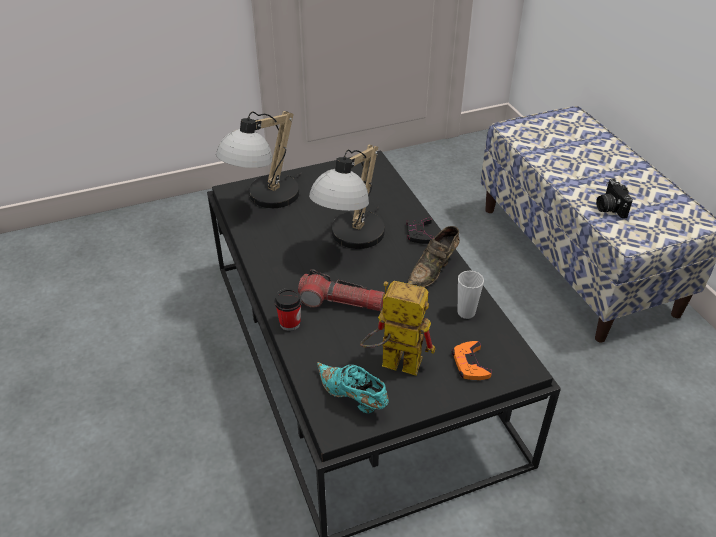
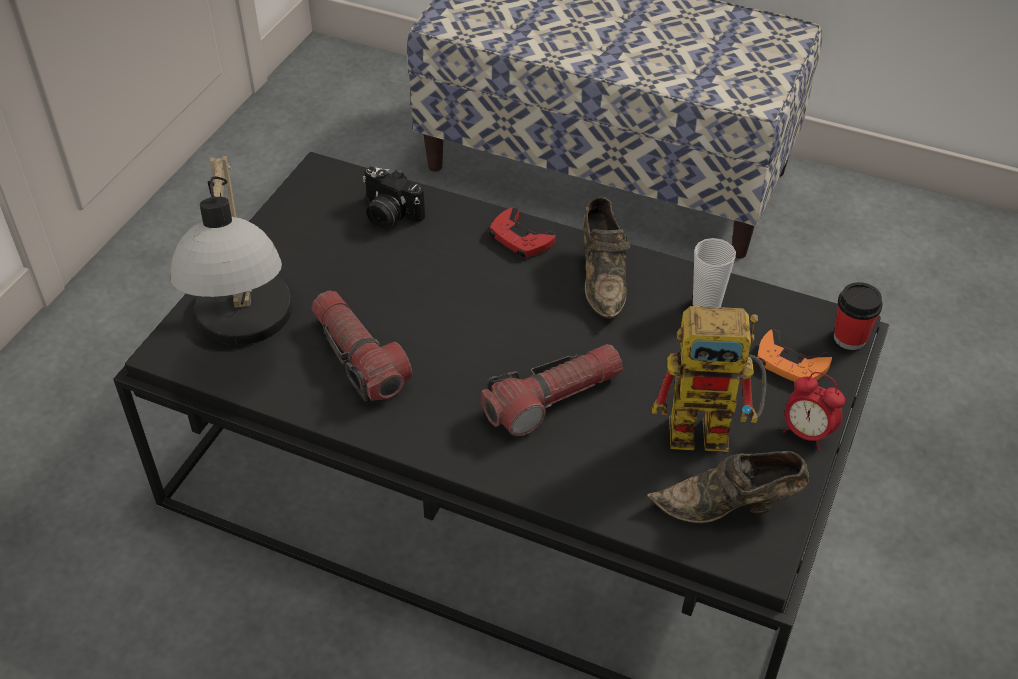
camera: 45 degrees left, 5 degrees up
cup [274,288,302,331] -> cup moved to [834,282,883,350]
table lamp [309,145,385,249] -> none
turquoise shoe [317,362,388,413] -> brown shoe [647,451,809,523]
toy robot [360,281,435,376] -> toy robot turned 150 degrees counterclockwise [652,306,767,452]
black game controller [406,216,434,244] -> red game controller [489,207,556,257]
camera [596,178,633,219] -> camera moved to [363,166,425,229]
none -> flashlight [312,291,412,401]
none -> alarm clock [783,372,845,450]

